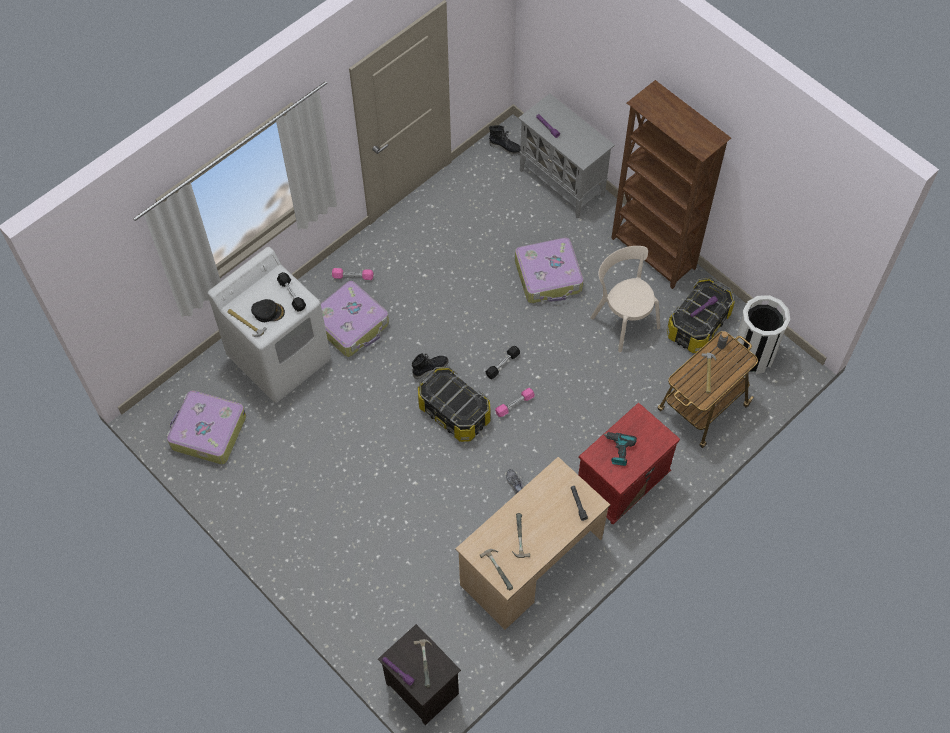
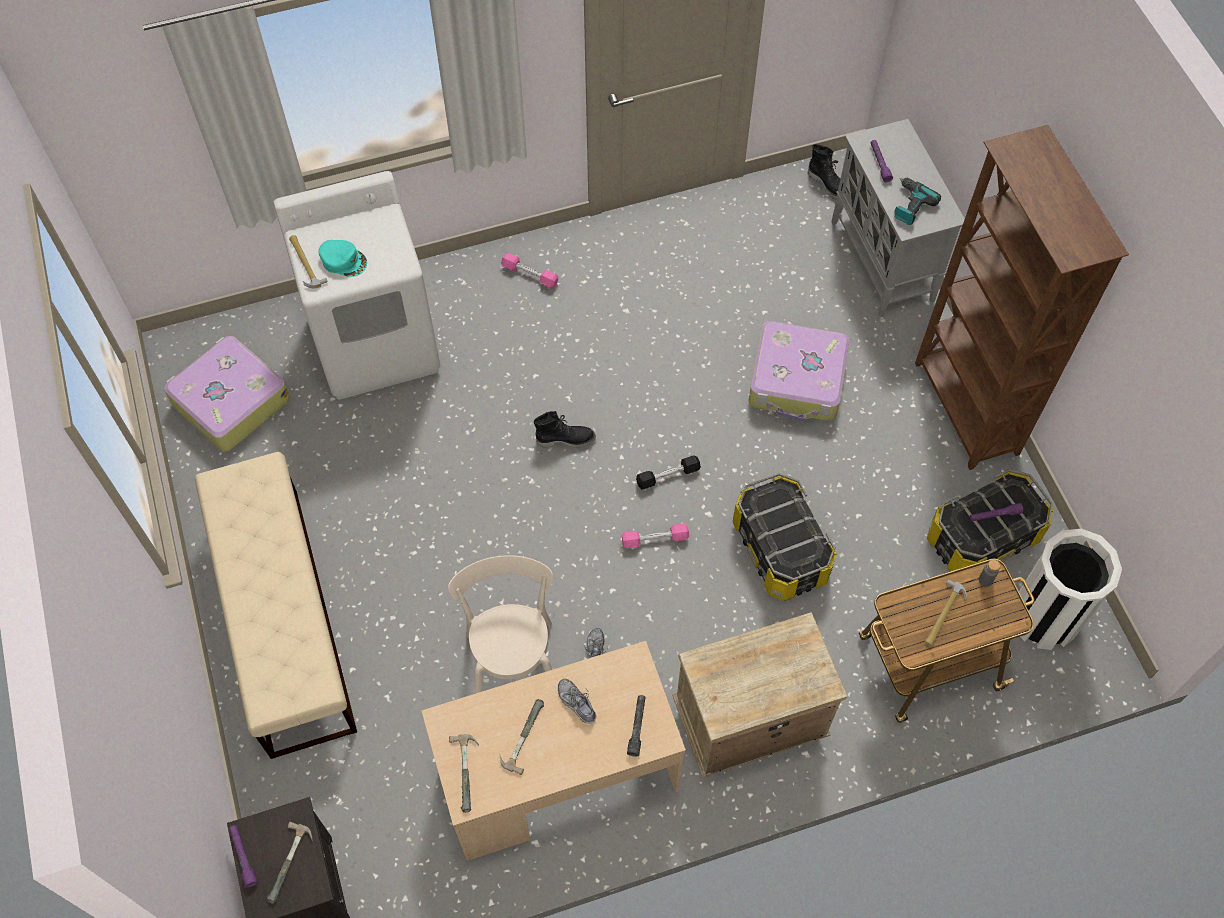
camera: 25 degrees right, 0 degrees up
black cap [251,299,285,322] -> turquoise cap [318,240,367,277]
black dumbbell [277,272,306,312] -> none
suitcase [321,281,389,357] -> none
storage box [418,367,491,442] -> storage box moved to [733,473,837,601]
red nightstand [578,402,680,524] -> beige nightstand [672,612,848,778]
beige chair [590,246,660,352] -> beige chair moved to [448,555,553,694]
power drill [603,432,637,466] -> power drill moved to [895,177,941,225]
none -> beige bench [195,452,357,759]
none -> shoe [558,679,596,724]

